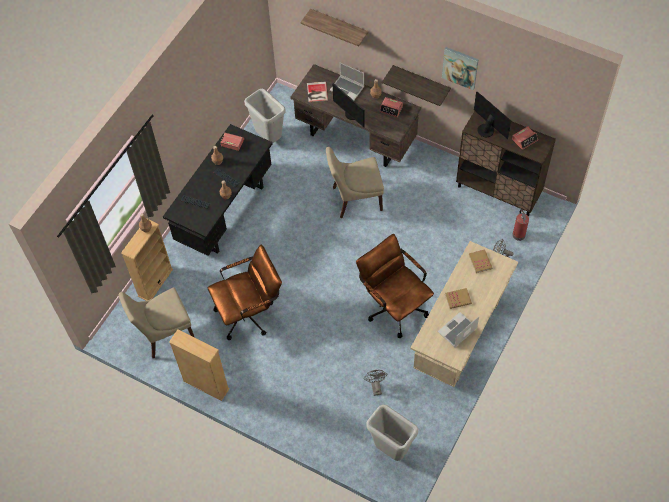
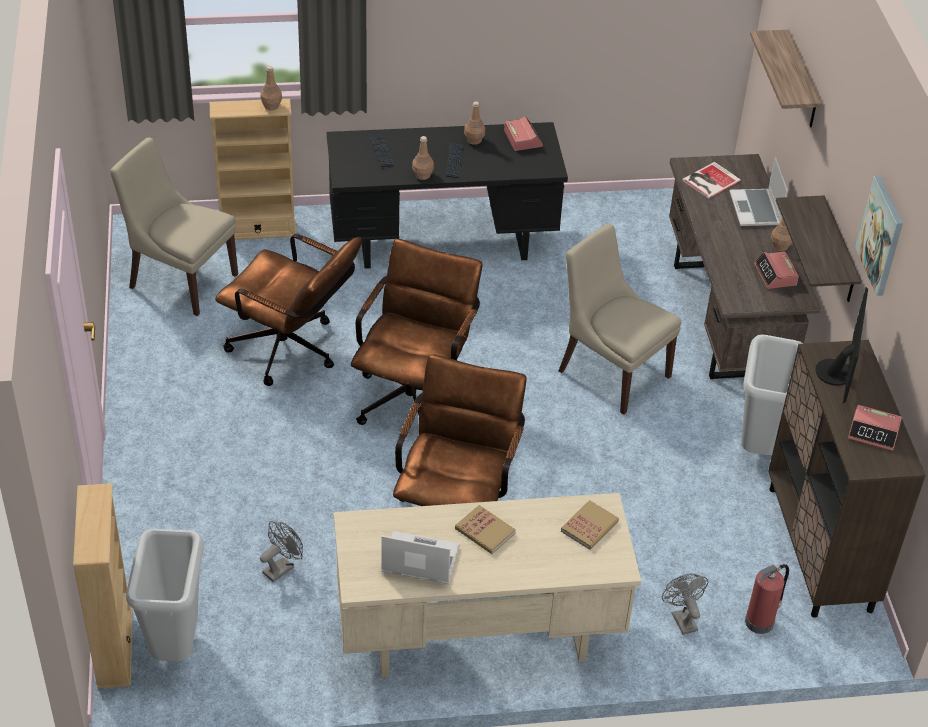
camera: 50 degrees right, 15 degrees down
beige bookcase [169,329,230,401] -> beige bookcase moved to [73,483,133,689]
grey trash can [244,89,286,143] -> grey trash can moved to [741,334,804,455]
monitor [332,83,365,127] -> none
none -> brown office chair [351,239,482,425]

